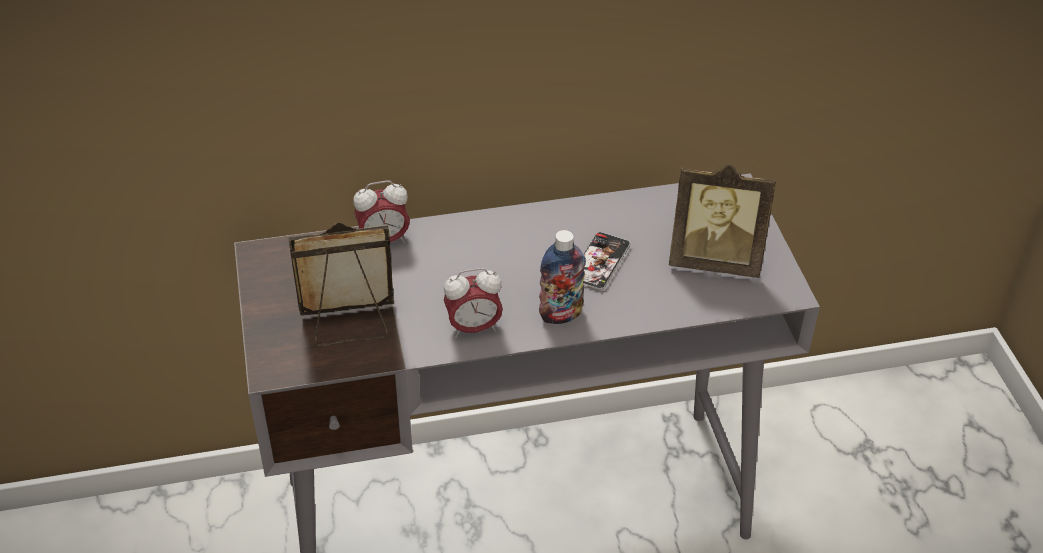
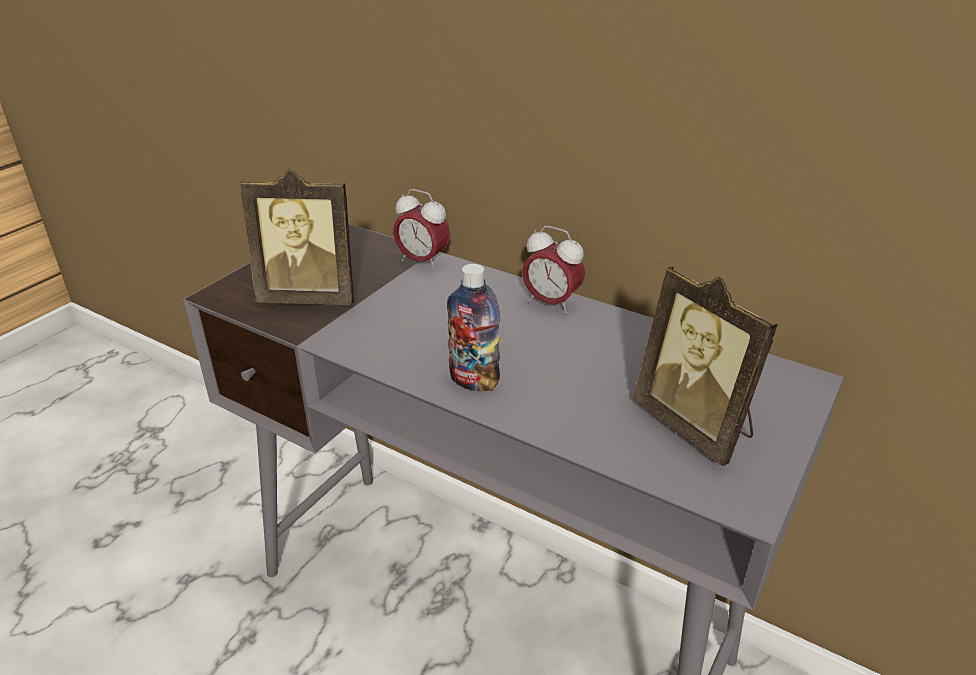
camera: 45 degrees right, 10 degrees down
picture frame [289,223,394,346] -> picture frame turned 150 degrees clockwise [240,168,354,305]
alarm clock [444,268,503,338] -> alarm clock moved to [522,226,585,313]
phone [583,232,630,291] -> none

